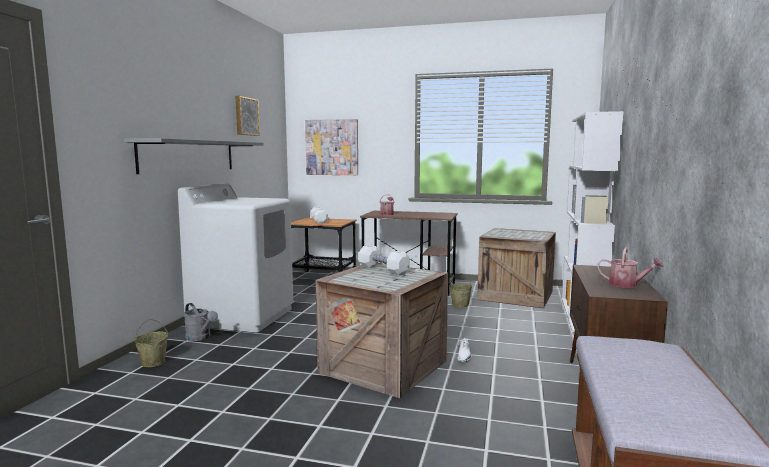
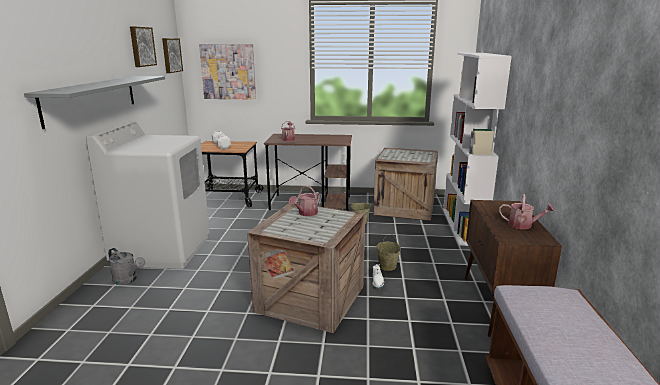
camera: 10 degrees left, 10 degrees up
beige bucket [134,319,168,367] -> beige bucket moved to [376,233,401,271]
white dumbbell [359,245,410,275] -> watering can [289,185,320,216]
none -> picture [162,38,183,73]

